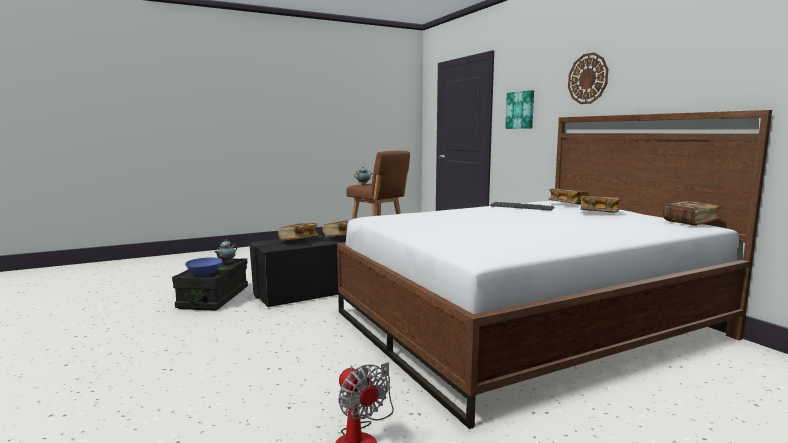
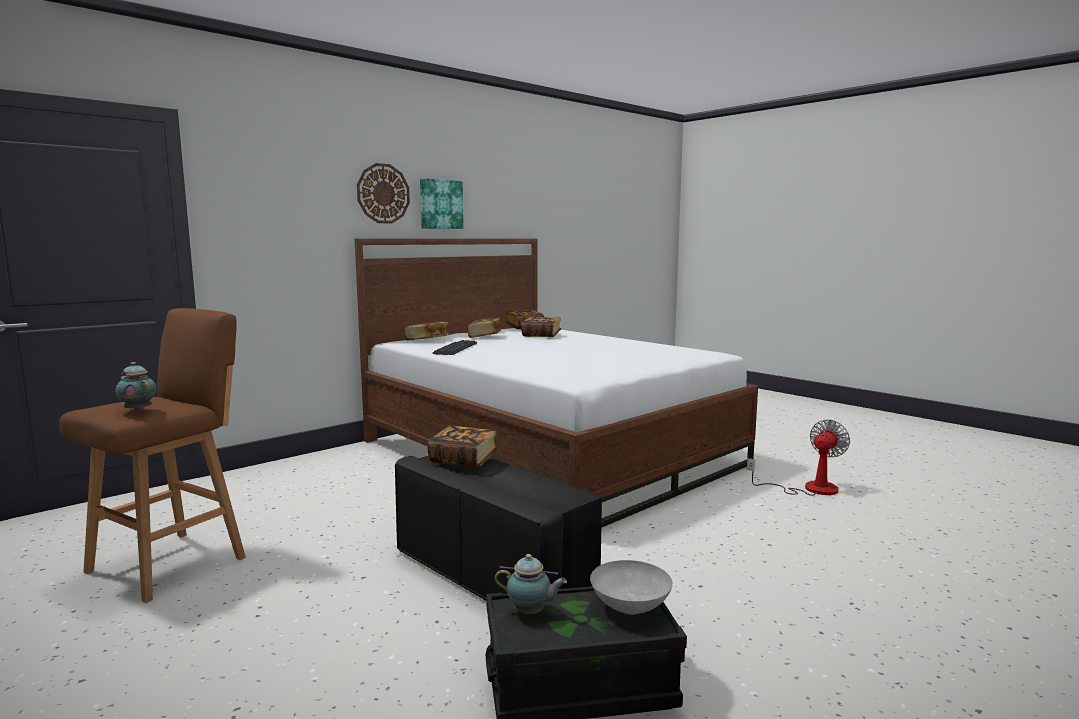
camera: 105 degrees left, 0 degrees up
blue bowl [185,258,223,276] -> grey bowl [590,560,673,615]
book [278,223,318,240] -> book moved to [521,317,561,337]
picture [505,90,534,129] -> picture moved to [420,178,463,229]

